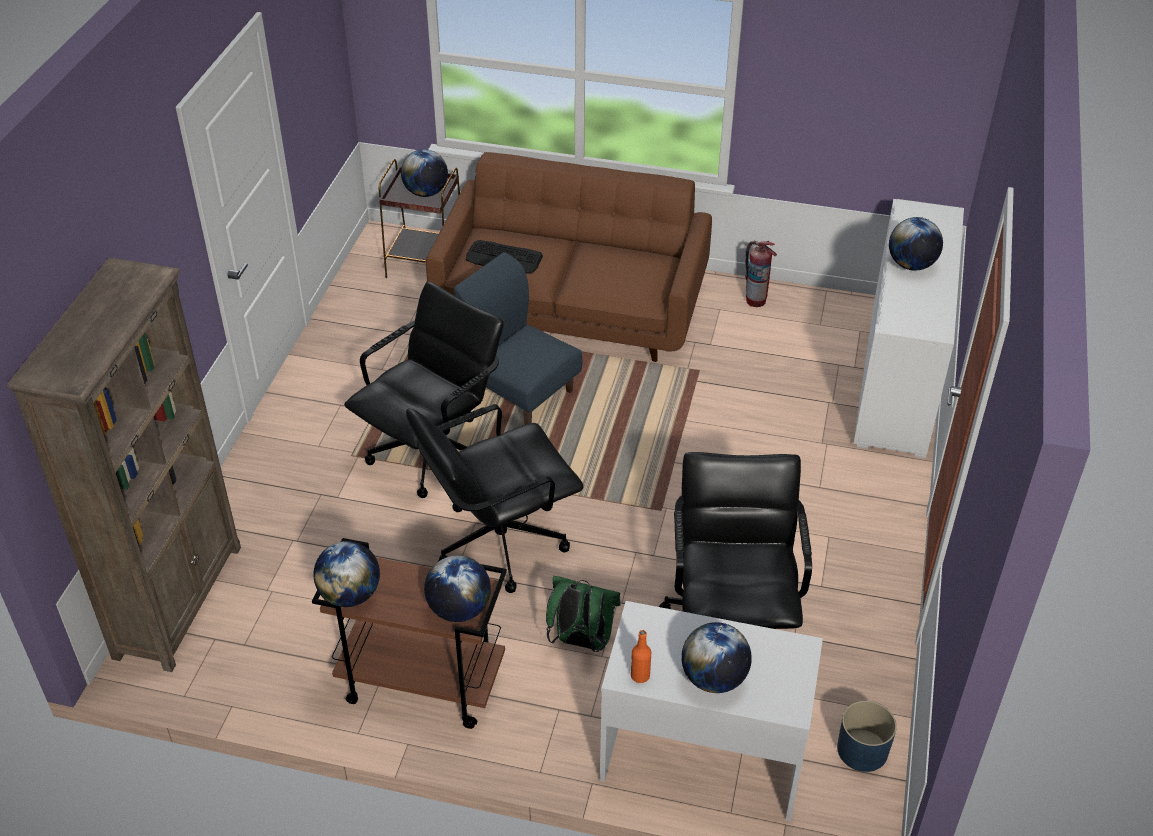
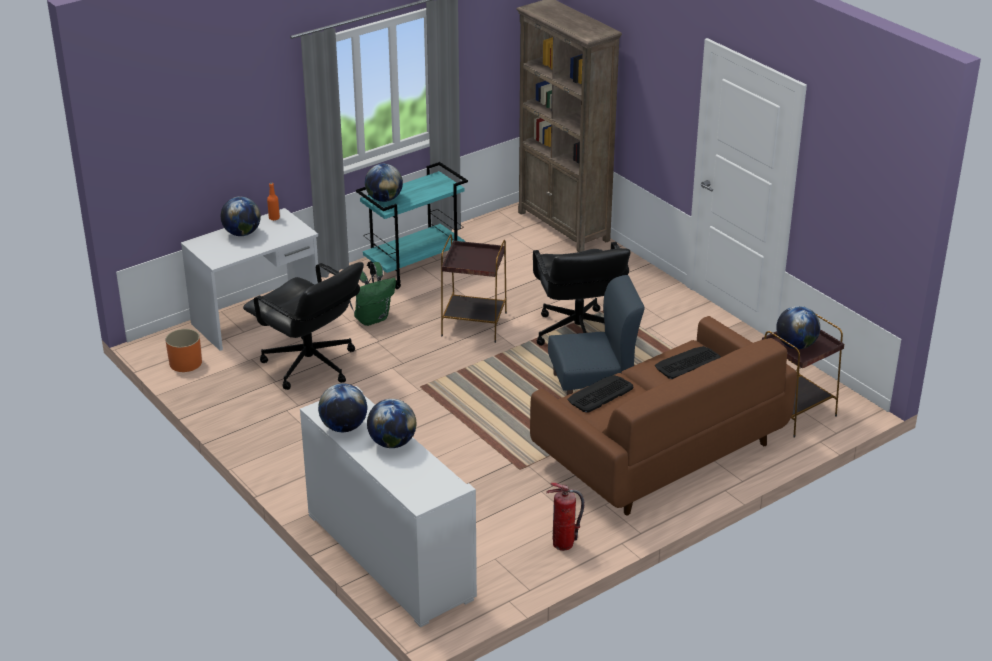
camera: 130 degrees right, 10 degrees down
brown cart [312,538,507,729] -> turquoise cart [356,162,468,289]
globe [313,541,380,607] -> globe moved to [318,383,367,432]
black office chair [406,404,584,593] -> brown side table [441,234,507,343]
blue planter [837,701,897,772] -> orange planter [165,329,202,372]
none -> keyboard [568,375,634,413]

